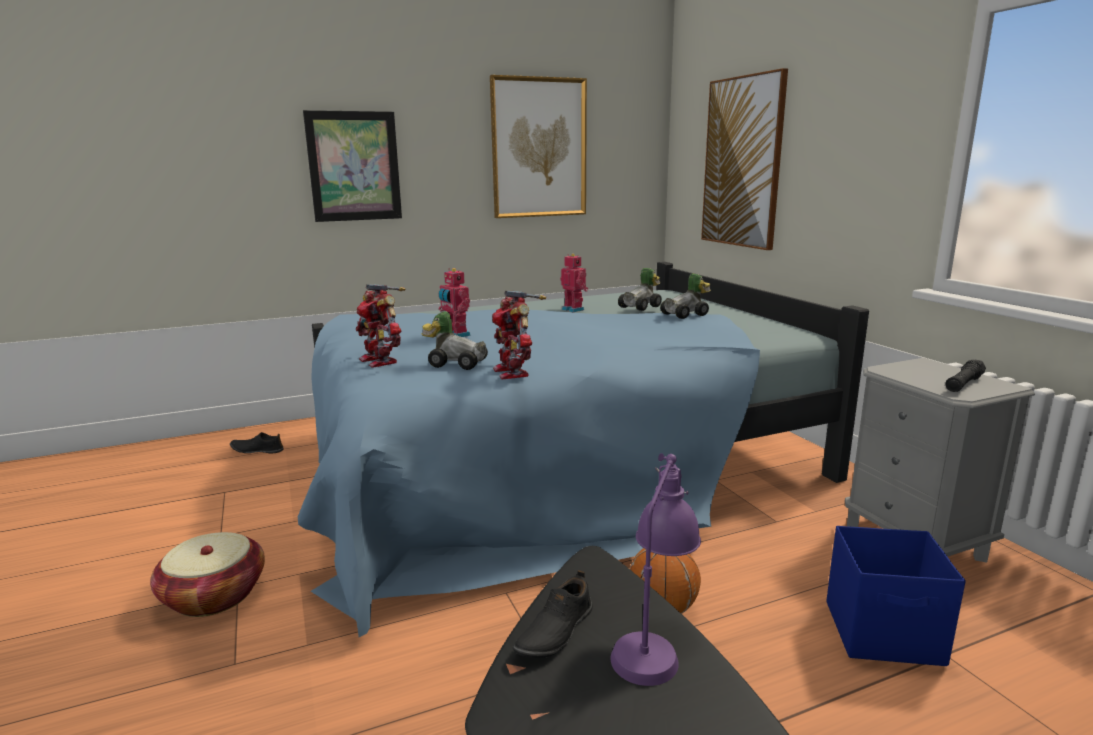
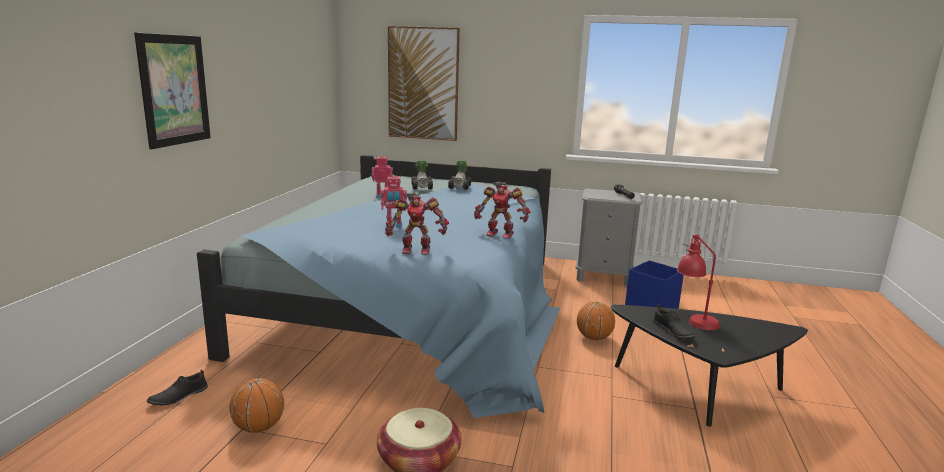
camera: 55 degrees left, 0 degrees up
toy car [422,312,488,370] -> none
picture [490,75,587,218] -> none
purple table lamp [610,453,701,686] -> red table lamp [677,234,720,330]
none -> basketball [229,378,284,433]

